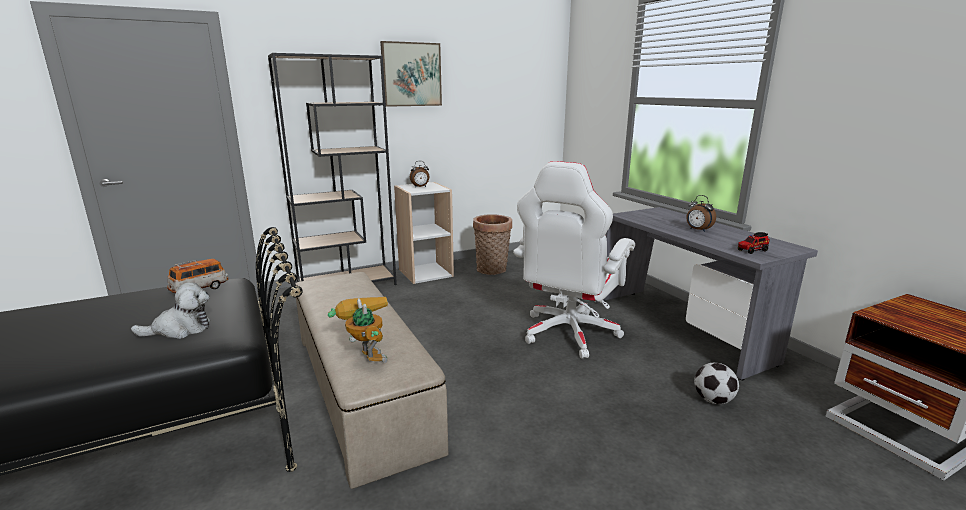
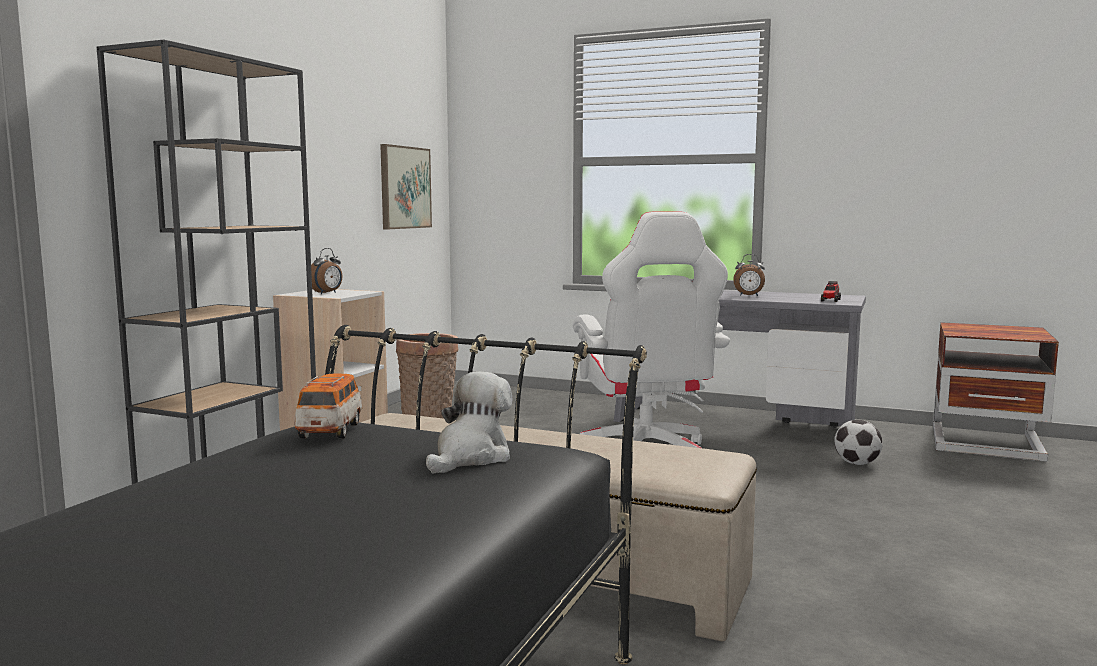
camera: 40 degrees left, 10 degrees down
toy robot [328,297,388,363] -> none
picture [380,41,442,107] -> picture moved to [380,144,432,229]

